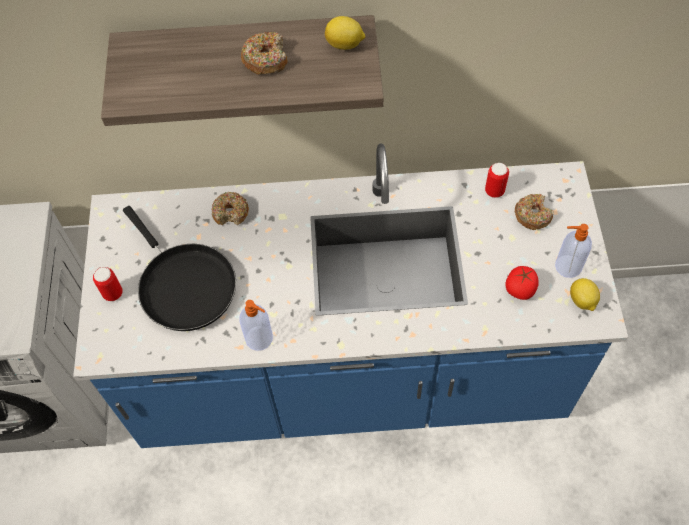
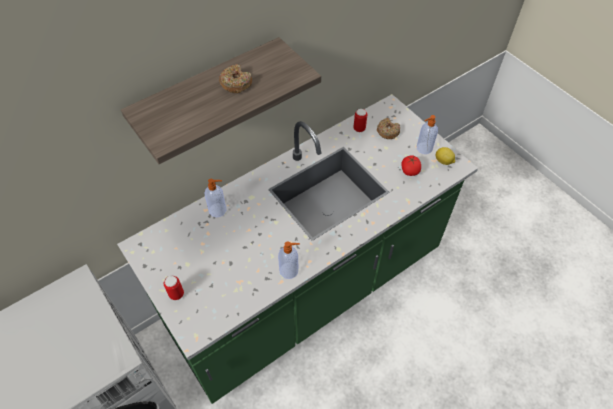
camera: 35 degrees left, 5 degrees down
blue counter [73,143,628,448] -> green counter [117,94,478,404]
black frying pan [123,206,236,331] -> none
donut [212,192,249,225] -> soap dispenser [205,179,227,217]
lemon [325,16,365,50] -> none

